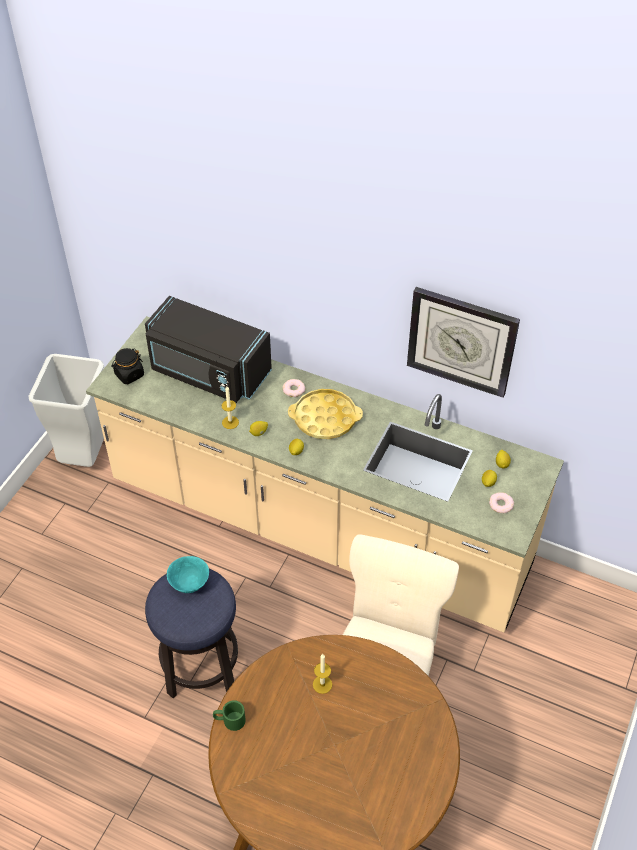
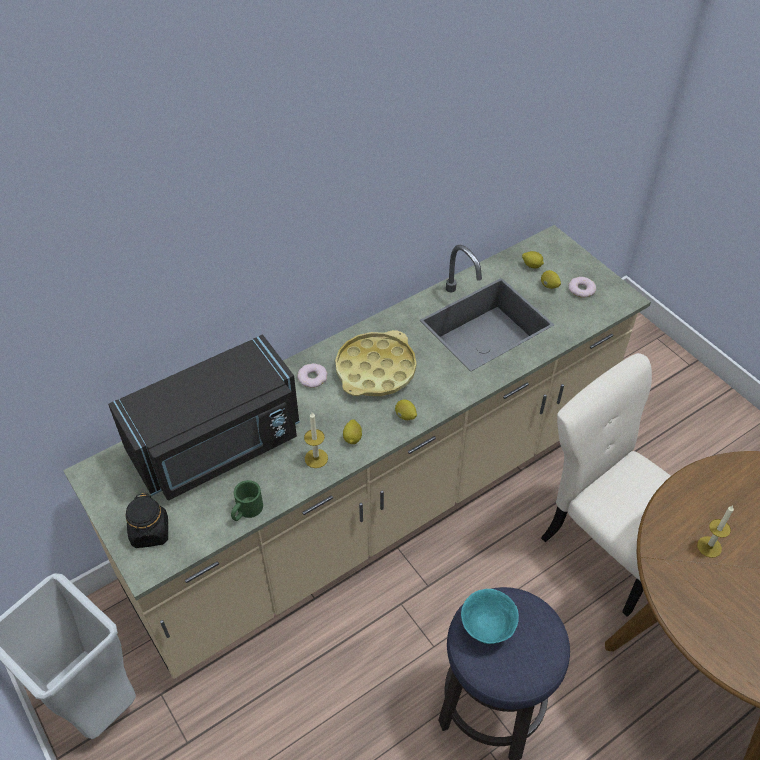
camera: 60 degrees left, 0 degrees up
green mug [213,700,246,731] -> green mug moved to [231,480,263,521]
wall clock [407,287,520,398] -> none

